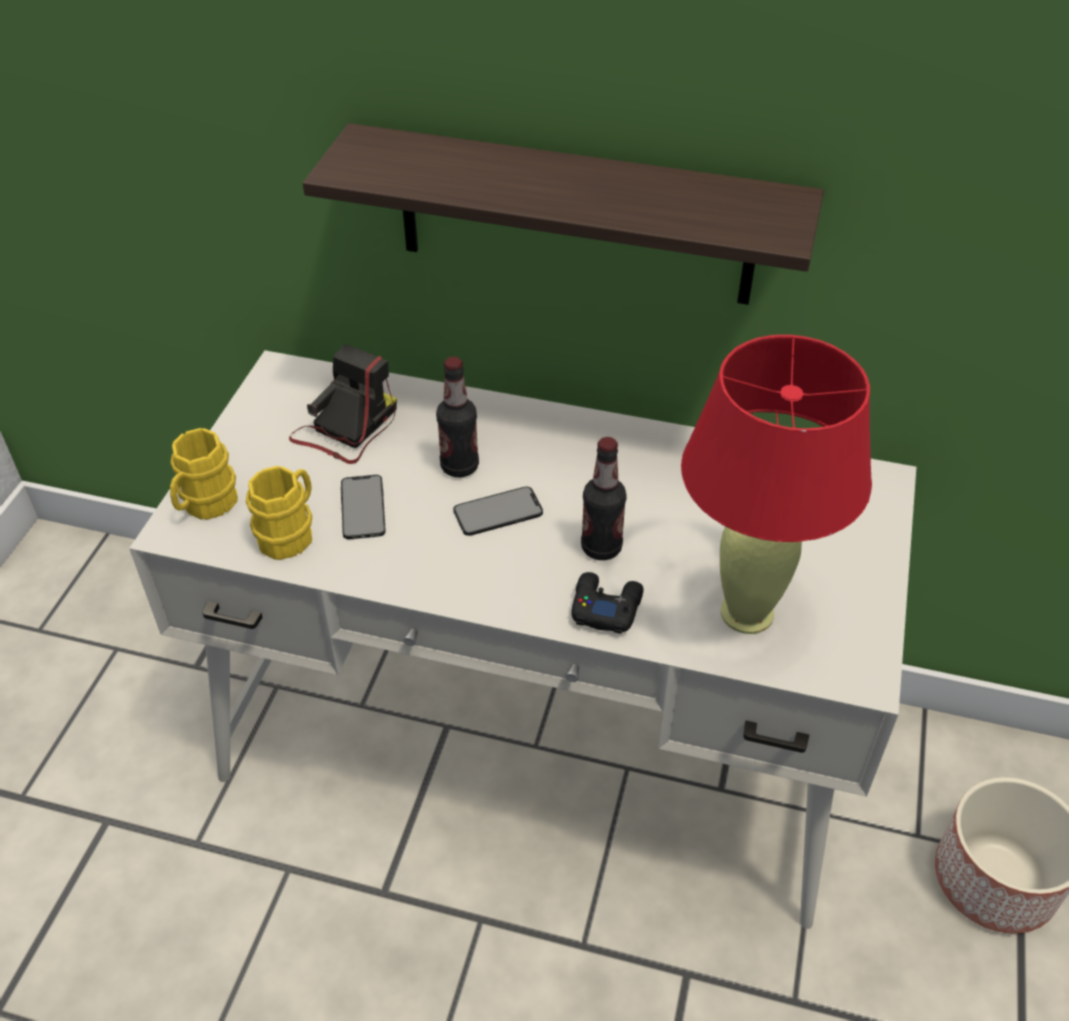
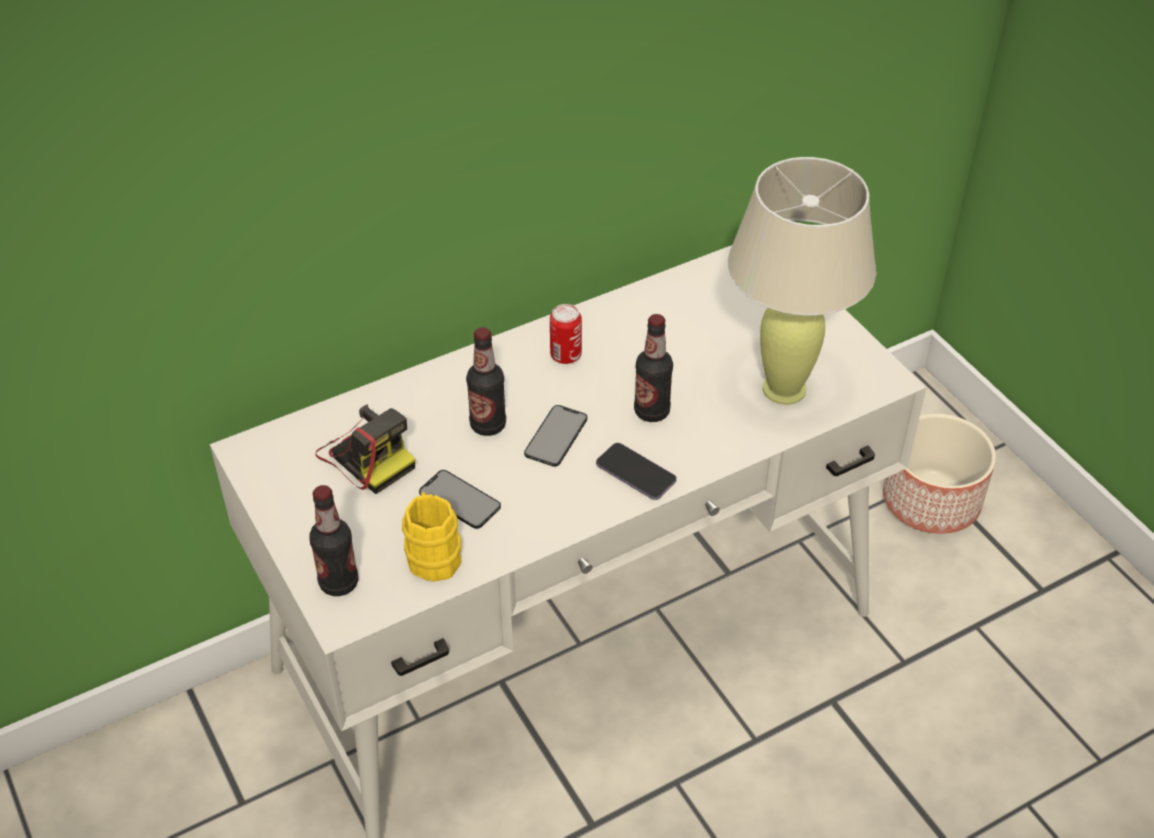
camera: 45 degrees left, 0 degrees up
yellow mug [170,428,238,520] -> bottle [309,485,358,596]
camera [289,344,397,464] -> camera turned 150 degrees clockwise [315,405,415,494]
shelf [303,123,824,305] -> none
black game controller [571,572,644,634] -> none
red table lamp [681,335,872,634] -> beige table lamp [728,157,876,405]
none -> can [550,304,582,364]
none -> phone [596,443,677,500]

